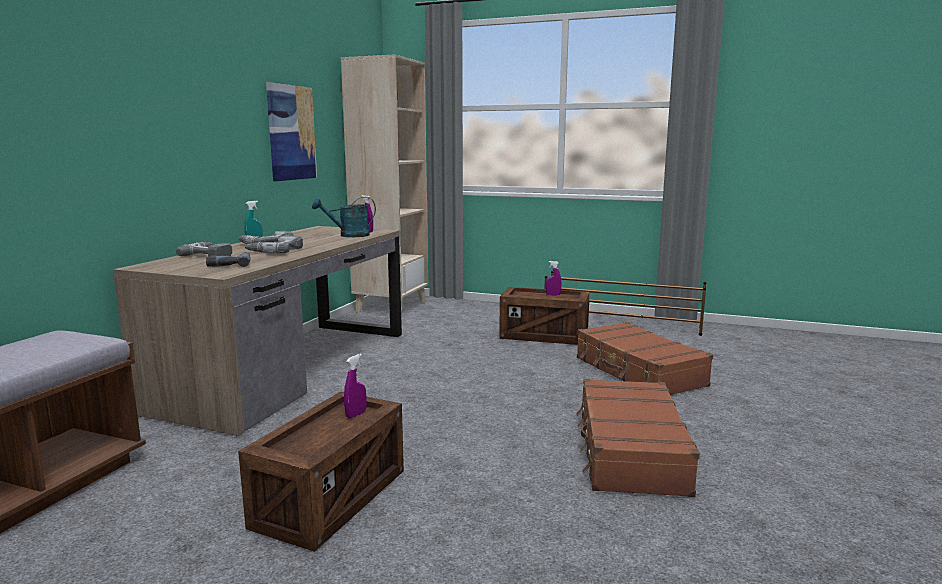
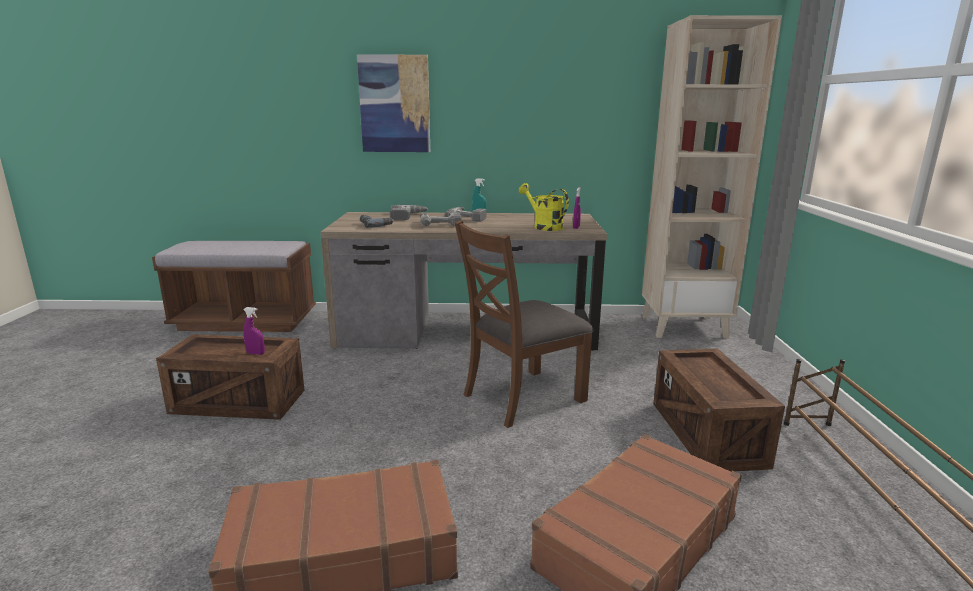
camera: 70 degrees right, 5 degrees up
picture [266,82,317,181] -> picture moved to [357,54,430,152]
turquoise watering can [312,197,376,237] -> yellow watering can [519,183,569,231]
purple spray bottle [546,261,561,296] -> none
none -> brown chair [455,220,594,428]

